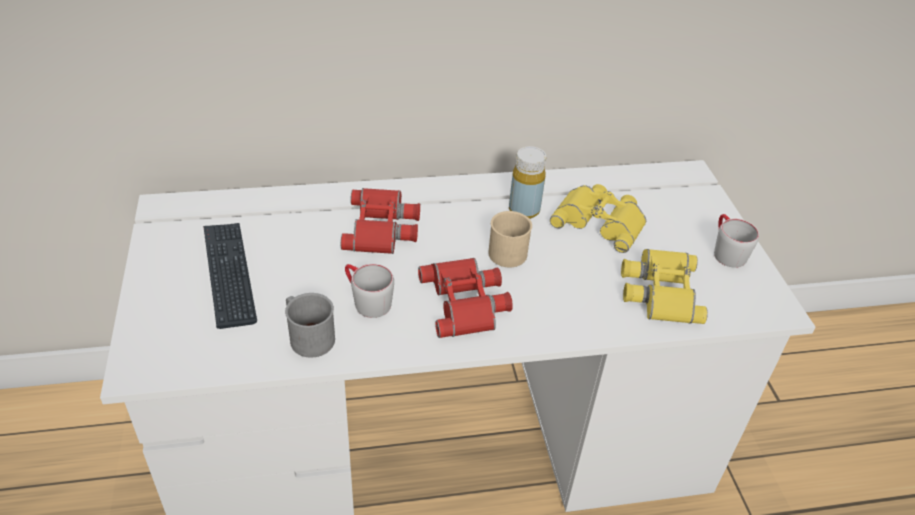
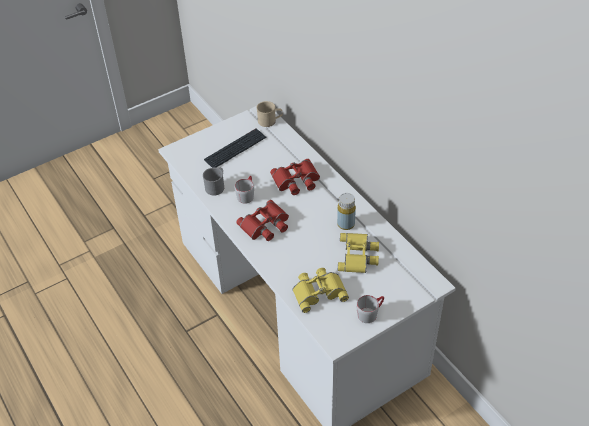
camera: 70 degrees right, 5 degrees up
beige mug [488,211,532,267] -> beige mug moved to [257,101,282,127]

